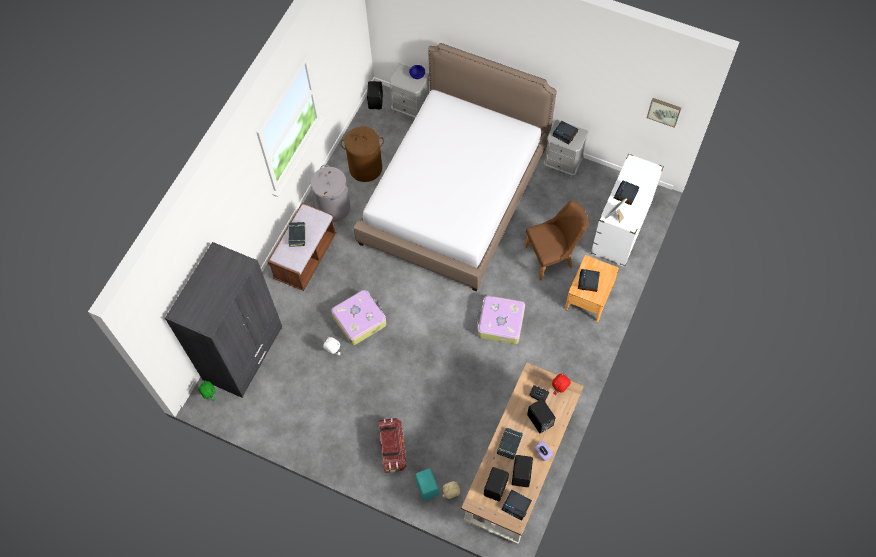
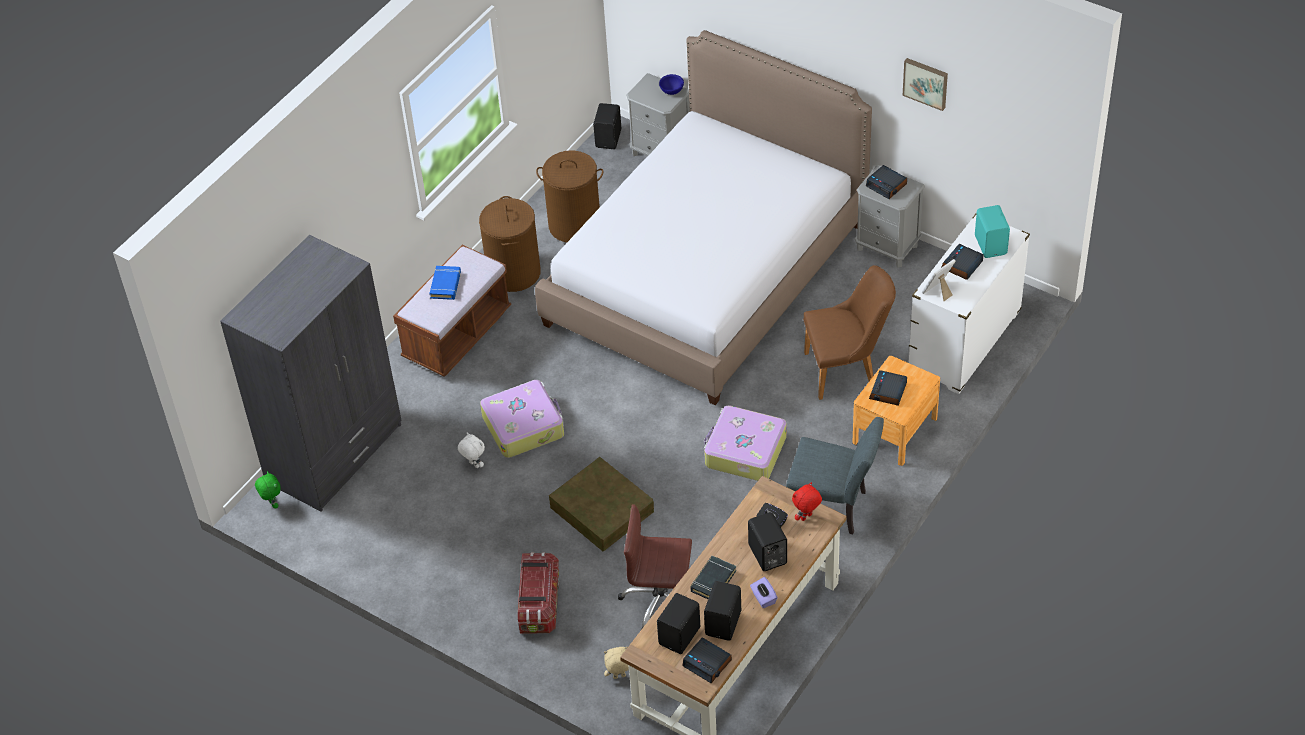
camera: 10 degrees right, 15 degrees down
black book [289,222,306,247] -> blue book [429,266,461,300]
grey laundry basket [310,165,350,222] -> brown laundry basket [479,196,541,292]
turquoise speaker [415,468,439,501] -> turquoise speaker moved to [975,205,1010,258]
picture [647,98,681,128] -> picture moved to [902,58,948,111]
none -> brown storage box [549,457,654,552]
none -> brown office chair [618,504,692,630]
none -> grey chair [786,417,884,534]

